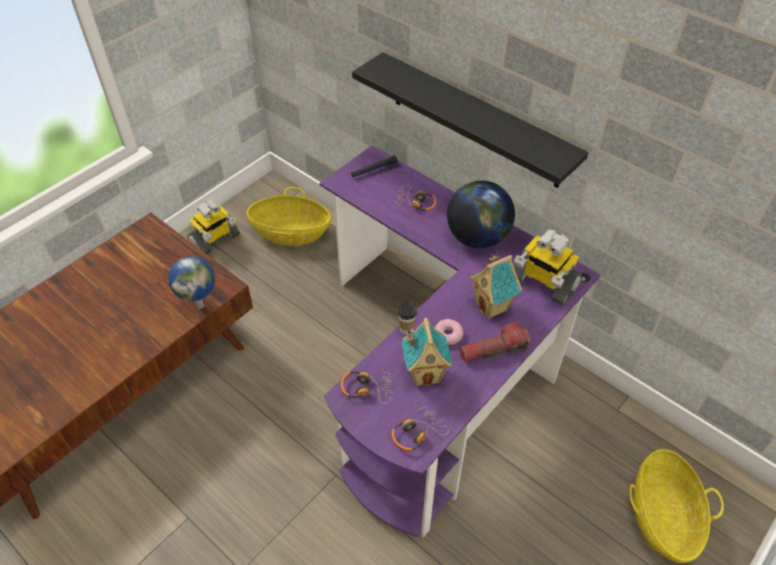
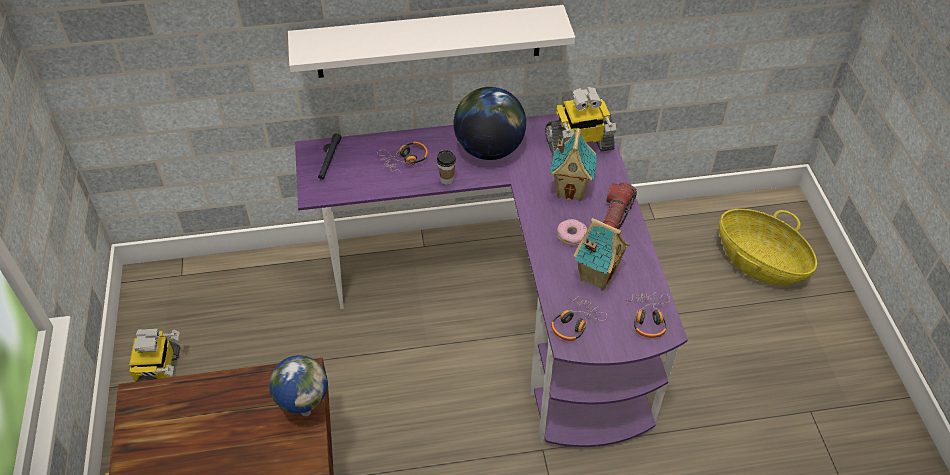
camera: 50 degrees left, 0 degrees up
basket [247,187,331,246] -> none
black shelf [352,52,588,188] -> white shelf [288,5,575,78]
cup [398,301,417,335] -> cup moved to [437,150,456,185]

